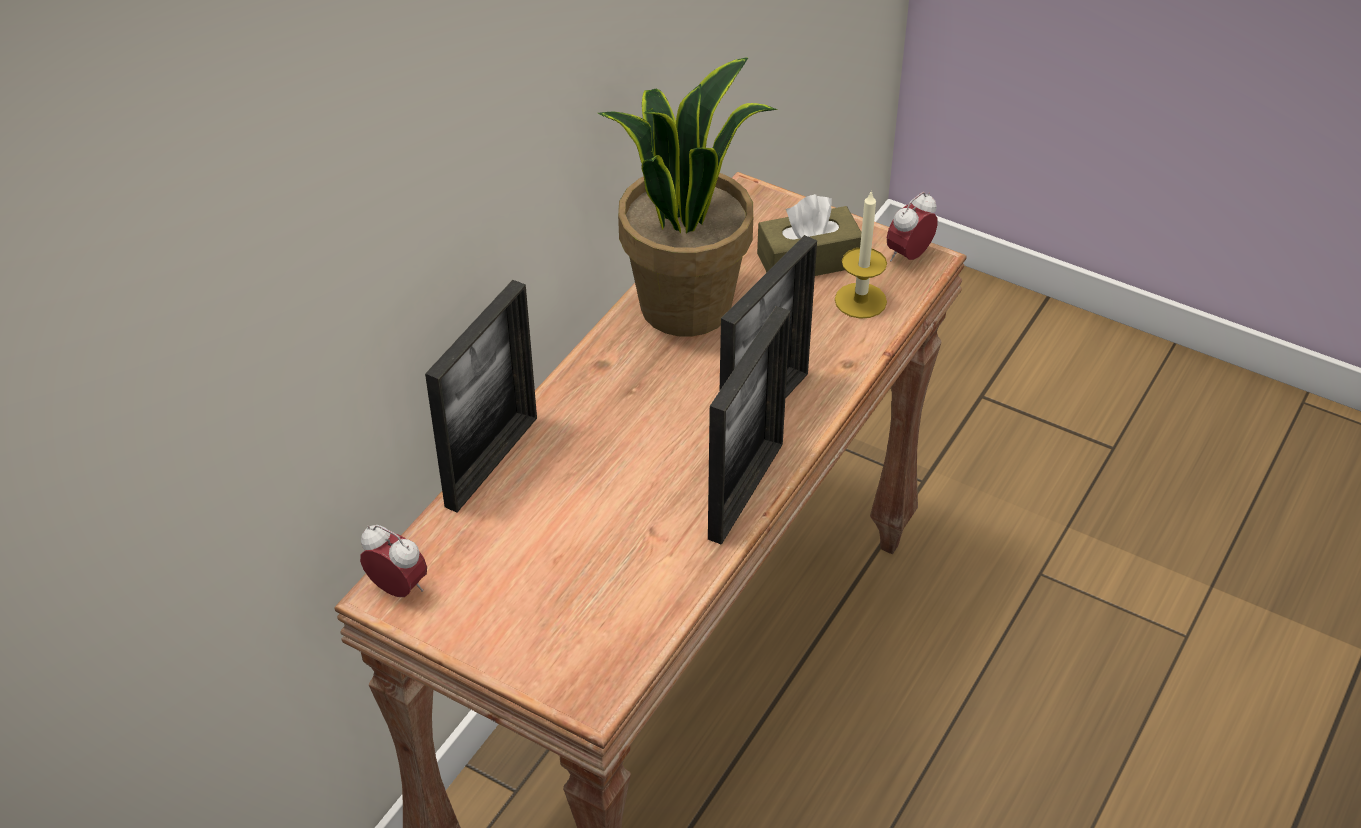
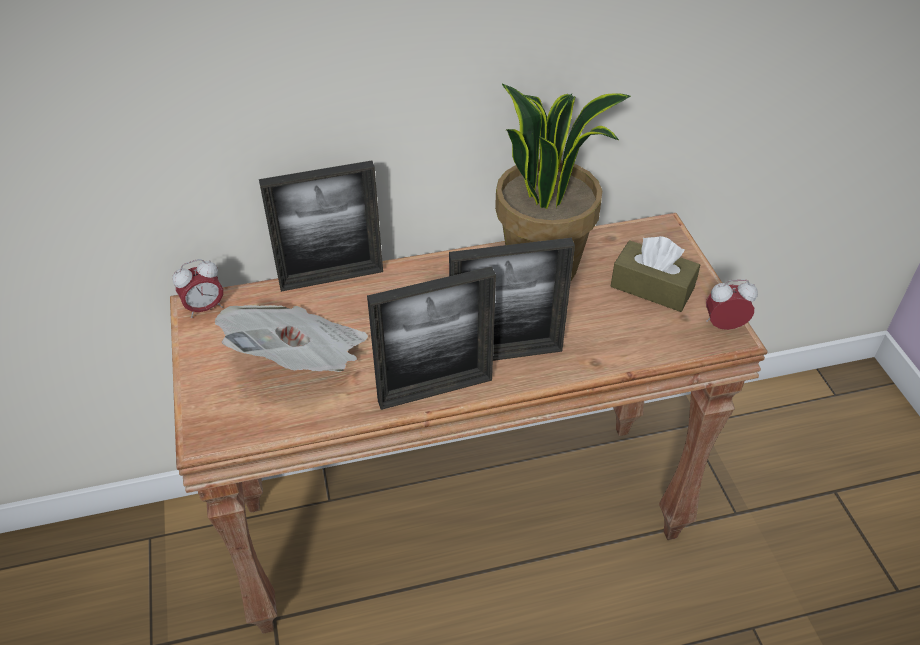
camera: 45 degrees right, 0 degrees up
alarm clock [360,525,427,597] -> alarm clock turned 75 degrees clockwise [172,259,223,318]
candle [835,190,887,319] -> none
none -> newspaper [215,305,368,372]

